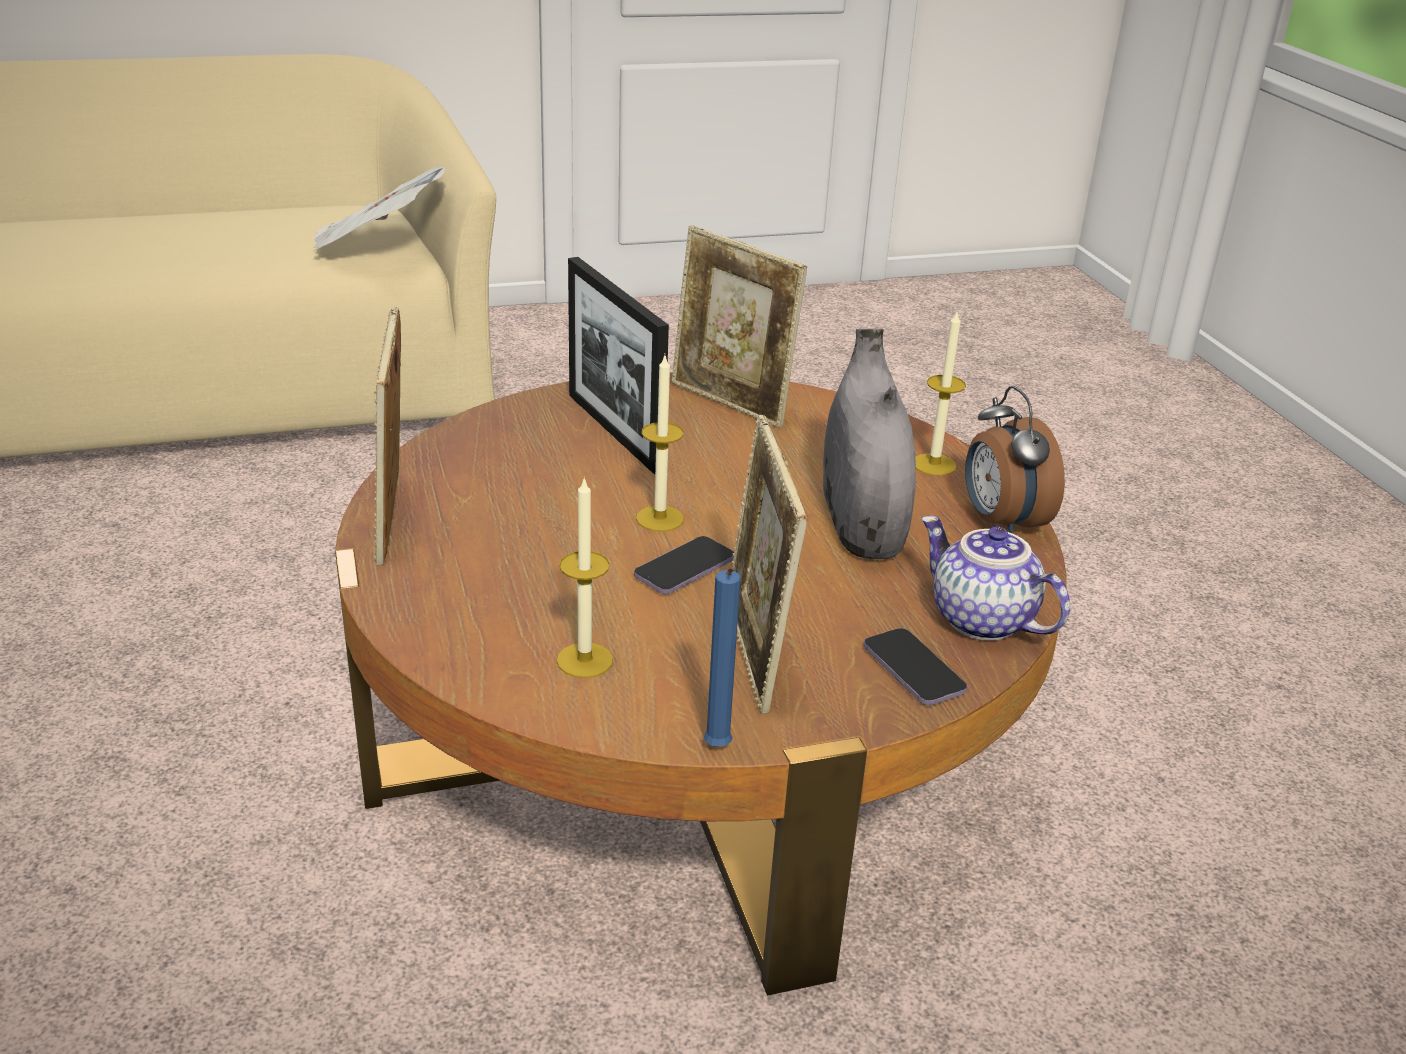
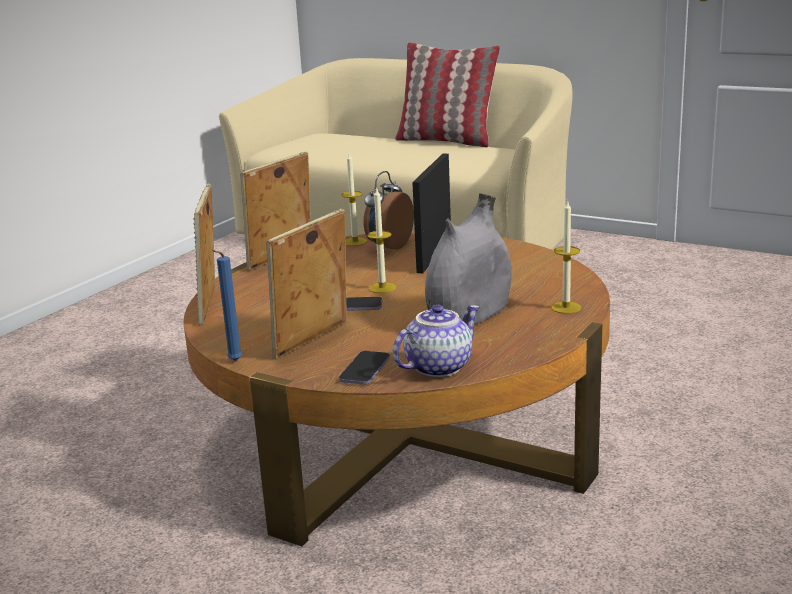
camera: 50 degrees right, 10 degrees down
newspaper [312,166,446,252] -> none
candle [557,477,613,678] -> candle moved to [342,154,367,246]
picture frame [672,225,807,429] -> picture frame moved to [193,184,215,325]
teapot [921,516,1070,641] -> teapot turned 45 degrees clockwise [393,304,480,377]
alarm clock [965,386,1065,534] -> alarm clock moved to [363,171,414,250]
none -> pillow [395,42,500,147]

